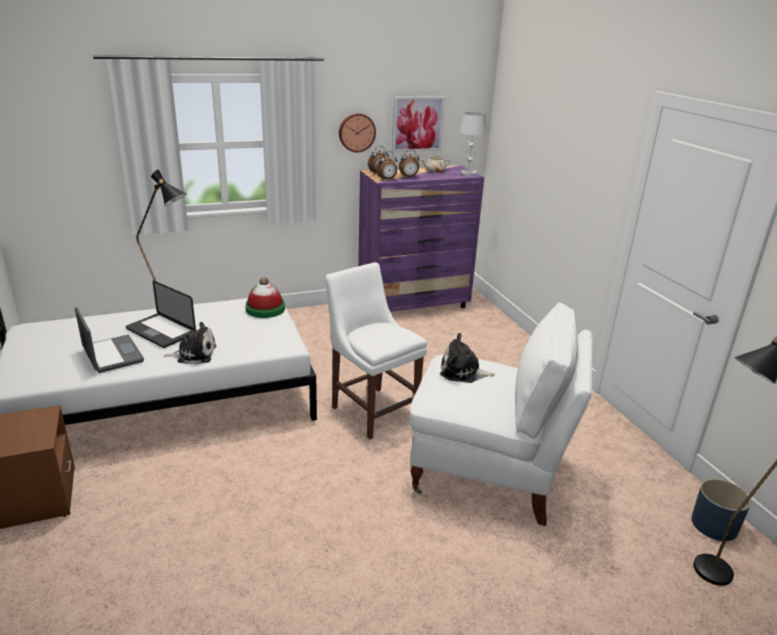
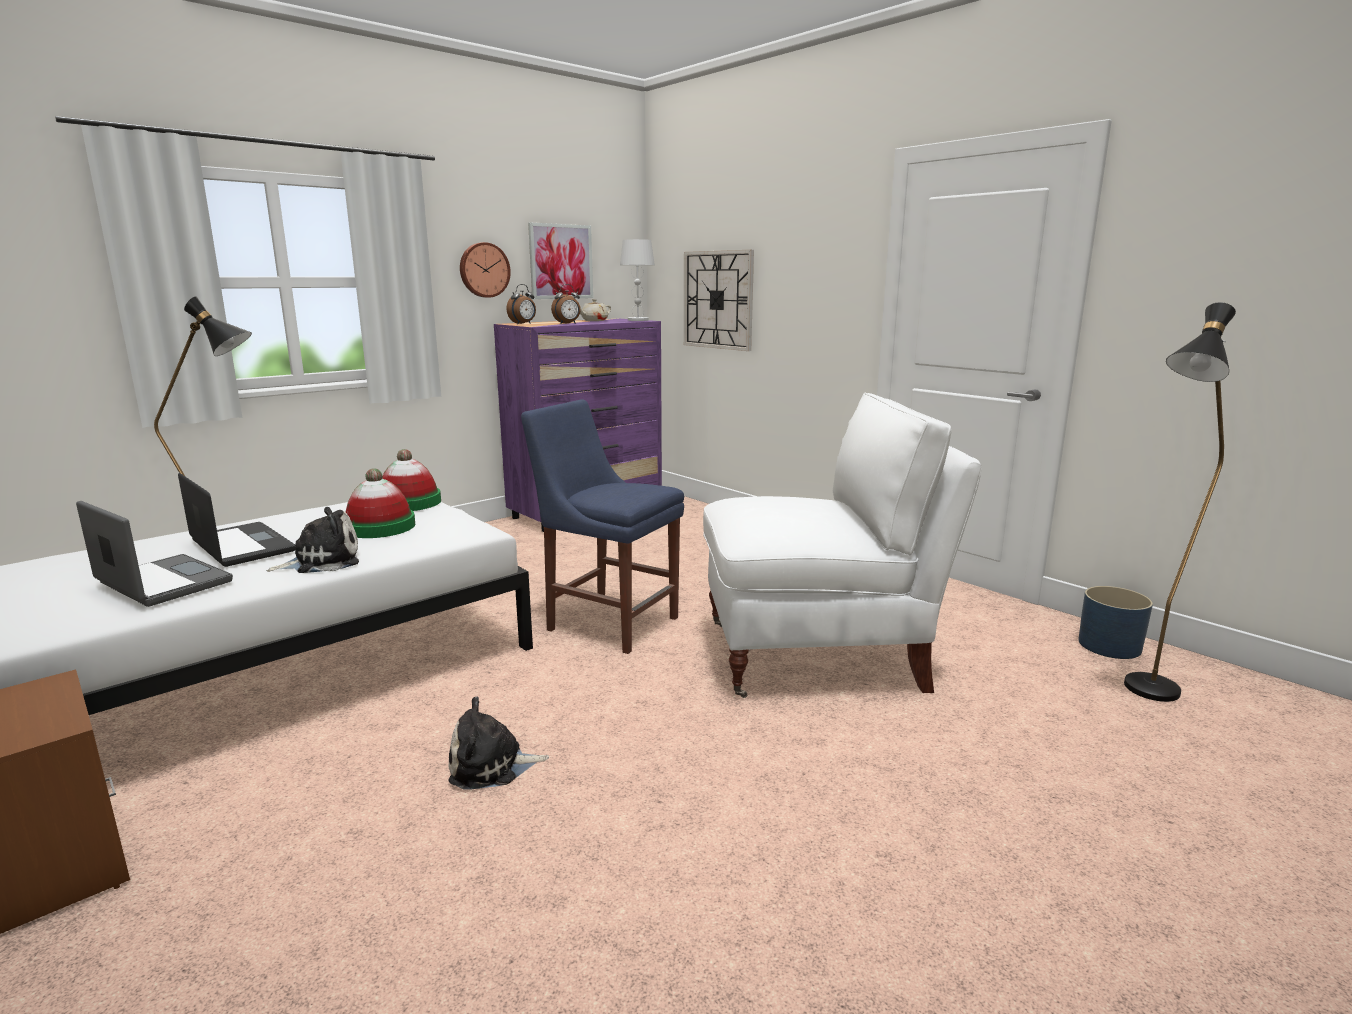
camera: 20 degrees left, 10 degrees down
laptop [126,280,196,348] -> laptop turned 150 degrees counterclockwise [178,473,295,567]
white chair [325,262,427,439] -> blue chair [521,399,684,654]
alarm clock [376,151,397,180] -> none
plush toy [440,333,495,383] -> plush toy moved to [449,696,549,790]
none -> hat [346,468,415,538]
none -> wall clock [684,250,754,351]

